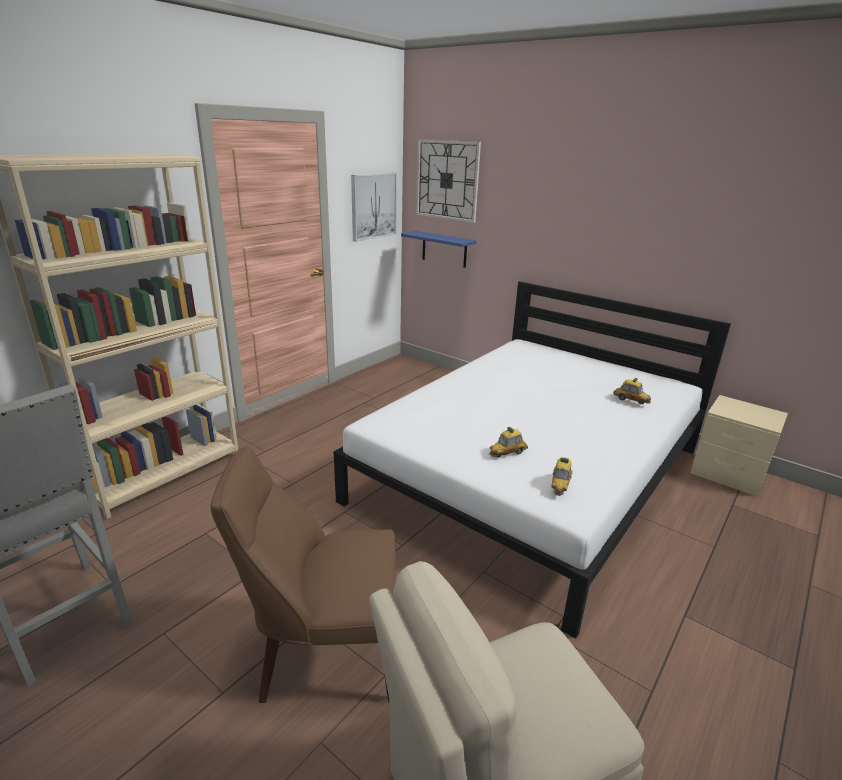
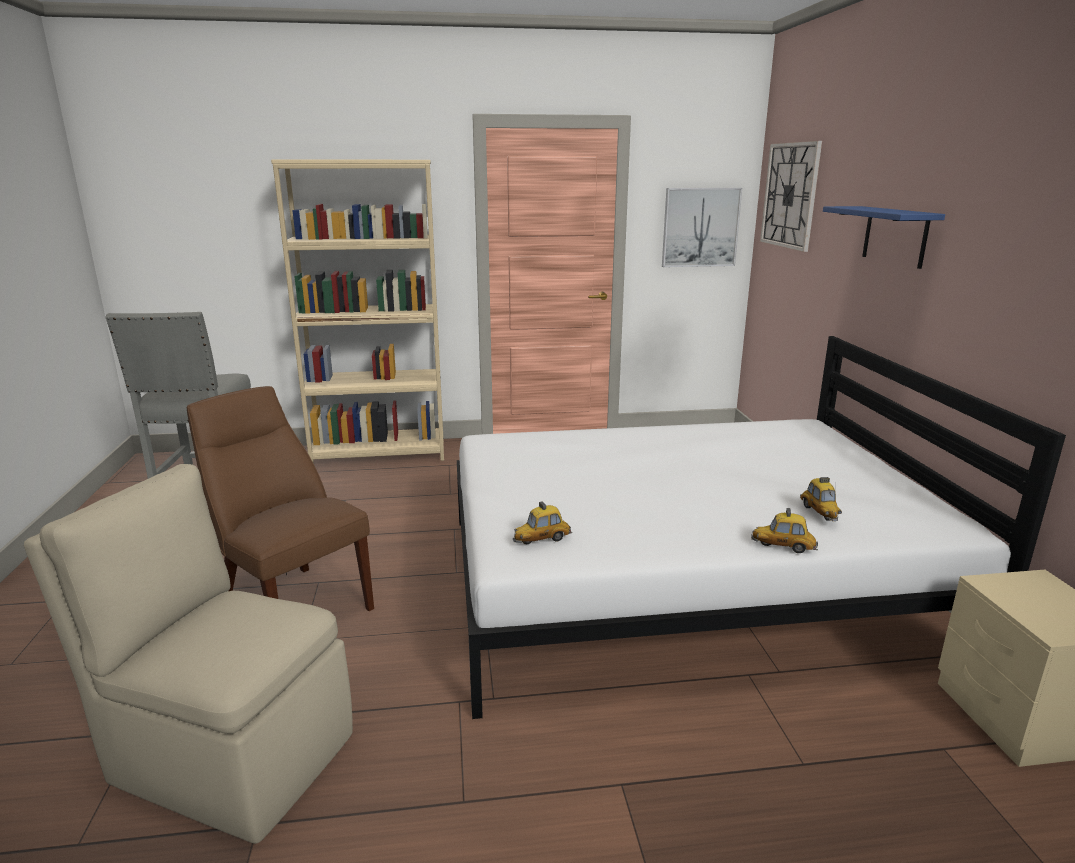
camera: 45 degrees right, 5 degrees down
blue shelf [401,231,477,268] -> blue shelf moved to [823,206,945,269]
toy car [489,427,528,457] -> toy car moved to [751,508,818,553]

